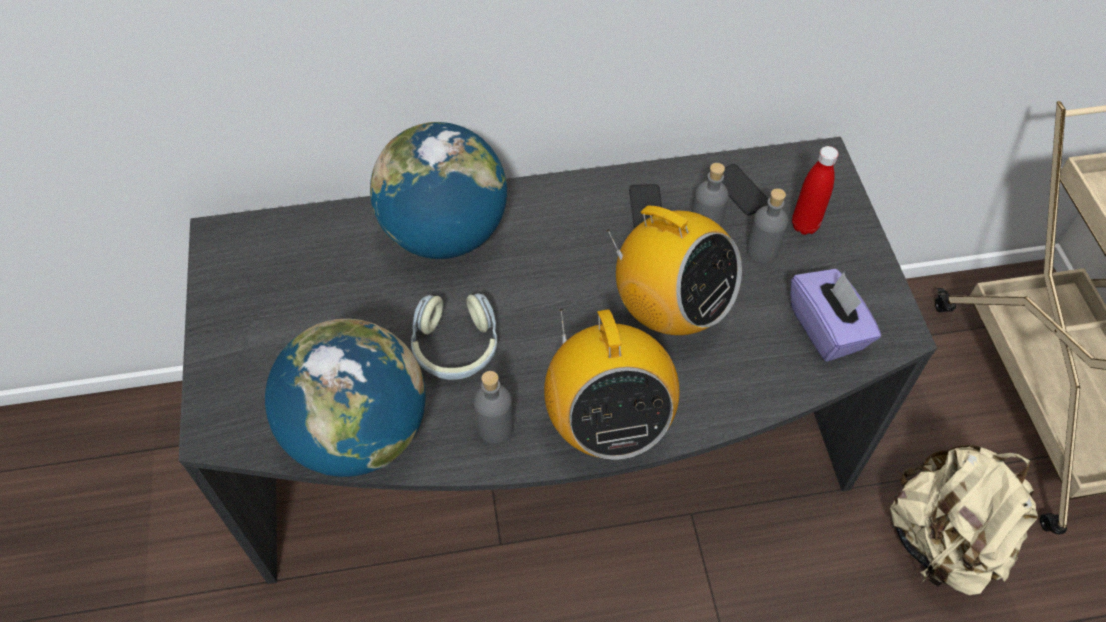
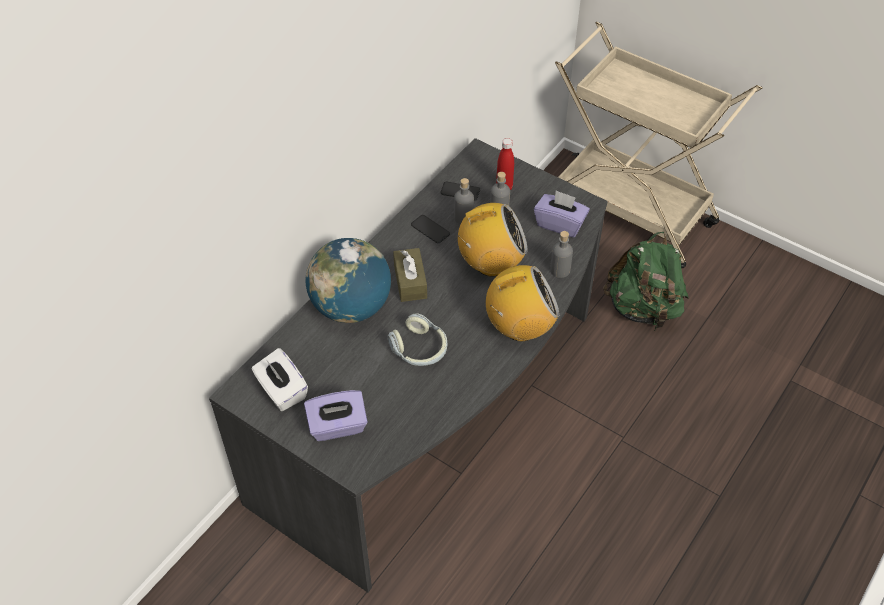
camera: 45 degrees left, 5 degrees down
globe [265,319,426,477] -> none
grey bottle [473,371,514,444] -> grey bottle moved to [550,231,573,278]
radio [544,309,680,460] -> radio turned 45 degrees counterclockwise [486,265,560,341]
beige backpack [890,445,1038,595] -> green backpack [603,232,689,329]
none -> white tissue box [252,348,308,411]
none -> purple tissue box [304,390,368,441]
none -> brown tissue box [393,248,427,302]

